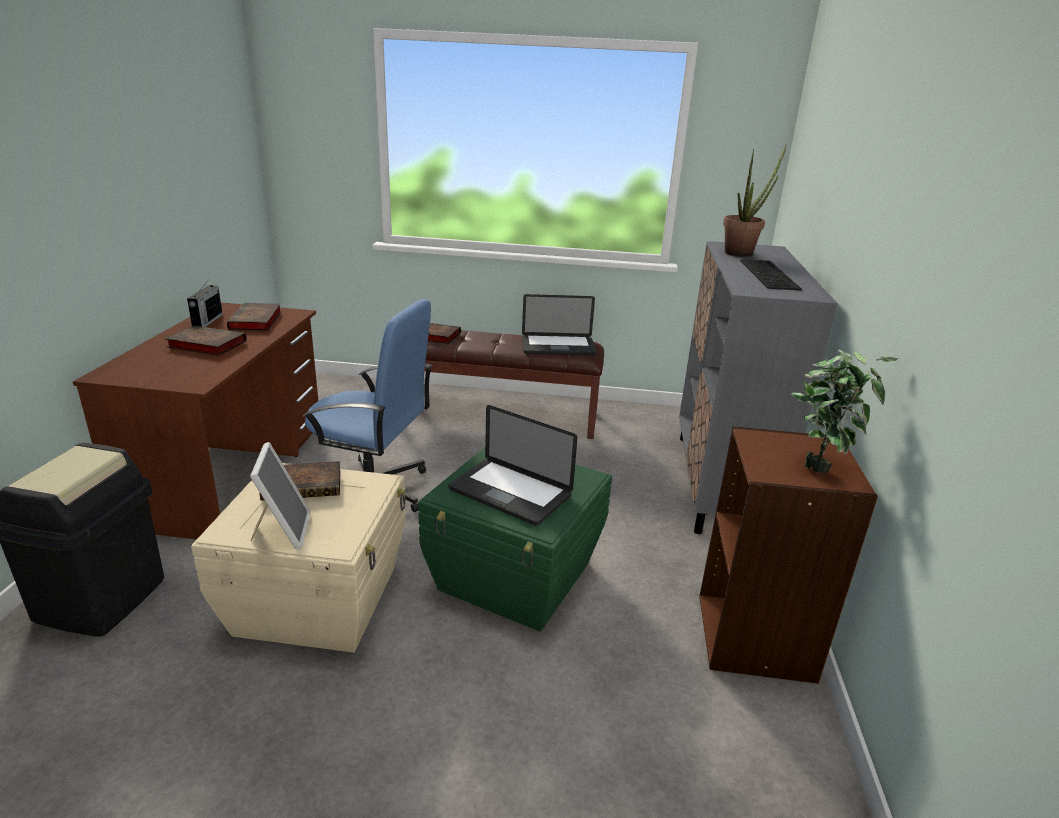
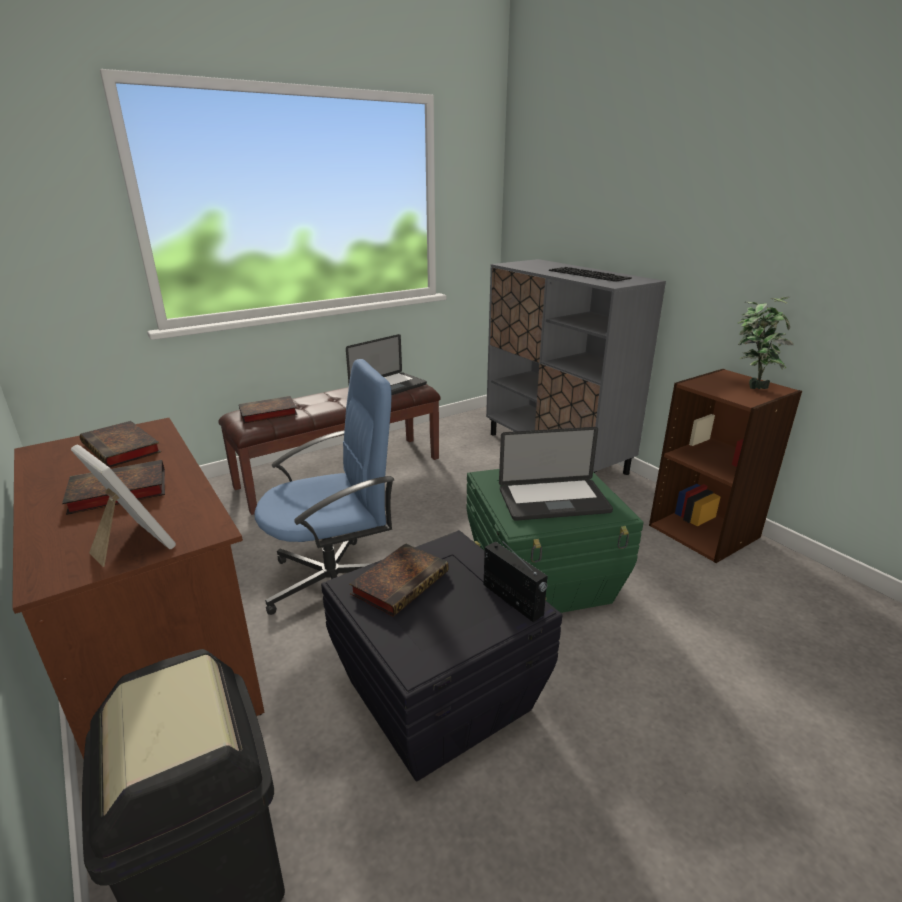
camera: 40 degrees left, 0 degrees up
radio [187,278,223,327] -> radio moved to [484,537,548,622]
beige storage box [191,463,406,653] -> black storage box [321,530,562,782]
picture frame [250,442,311,550] -> picture frame moved to [71,445,176,567]
potted plant [723,146,786,257] -> none

